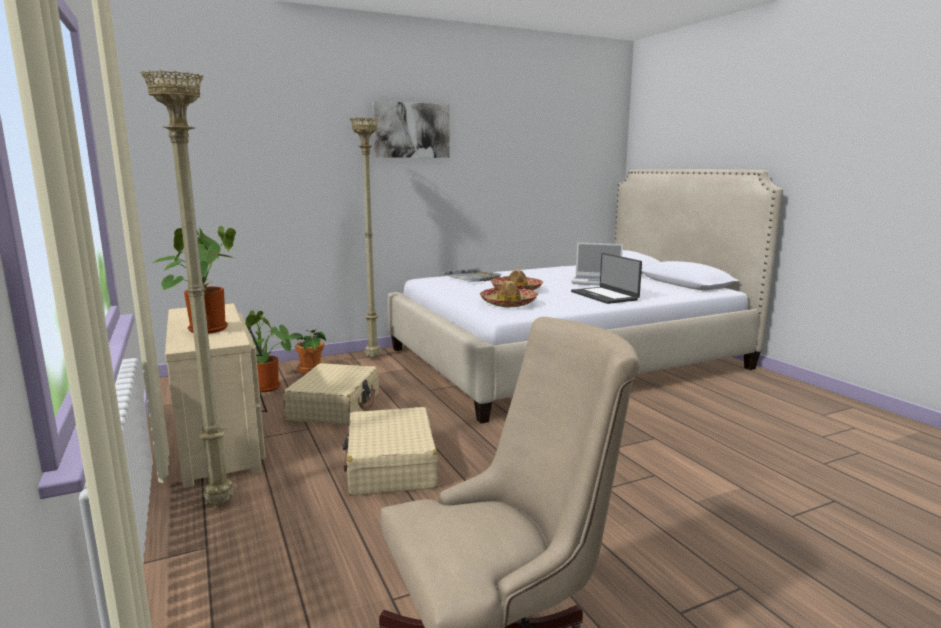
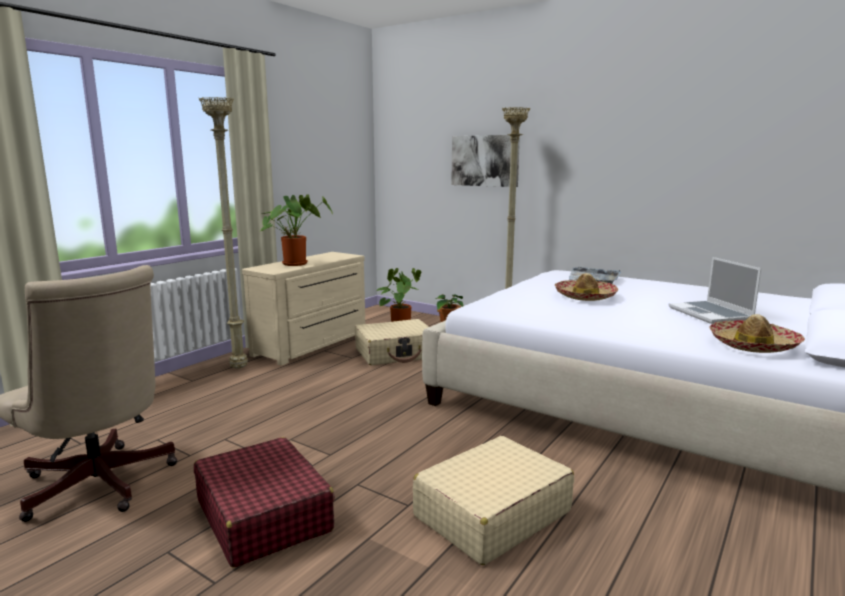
camera: 60 degrees right, 0 degrees up
beige suitcase [343,407,438,496] -> beige suitcase moved to [413,436,574,565]
picture [372,101,450,158] -> picture moved to [451,135,520,187]
hat [480,281,538,307] -> hat moved to [710,314,805,353]
laptop [571,253,642,304] -> none
none -> red suitcase [194,437,335,568]

